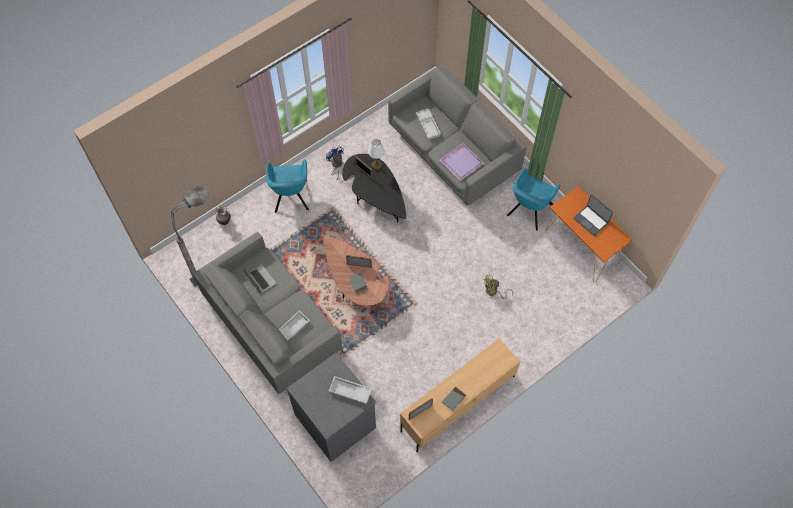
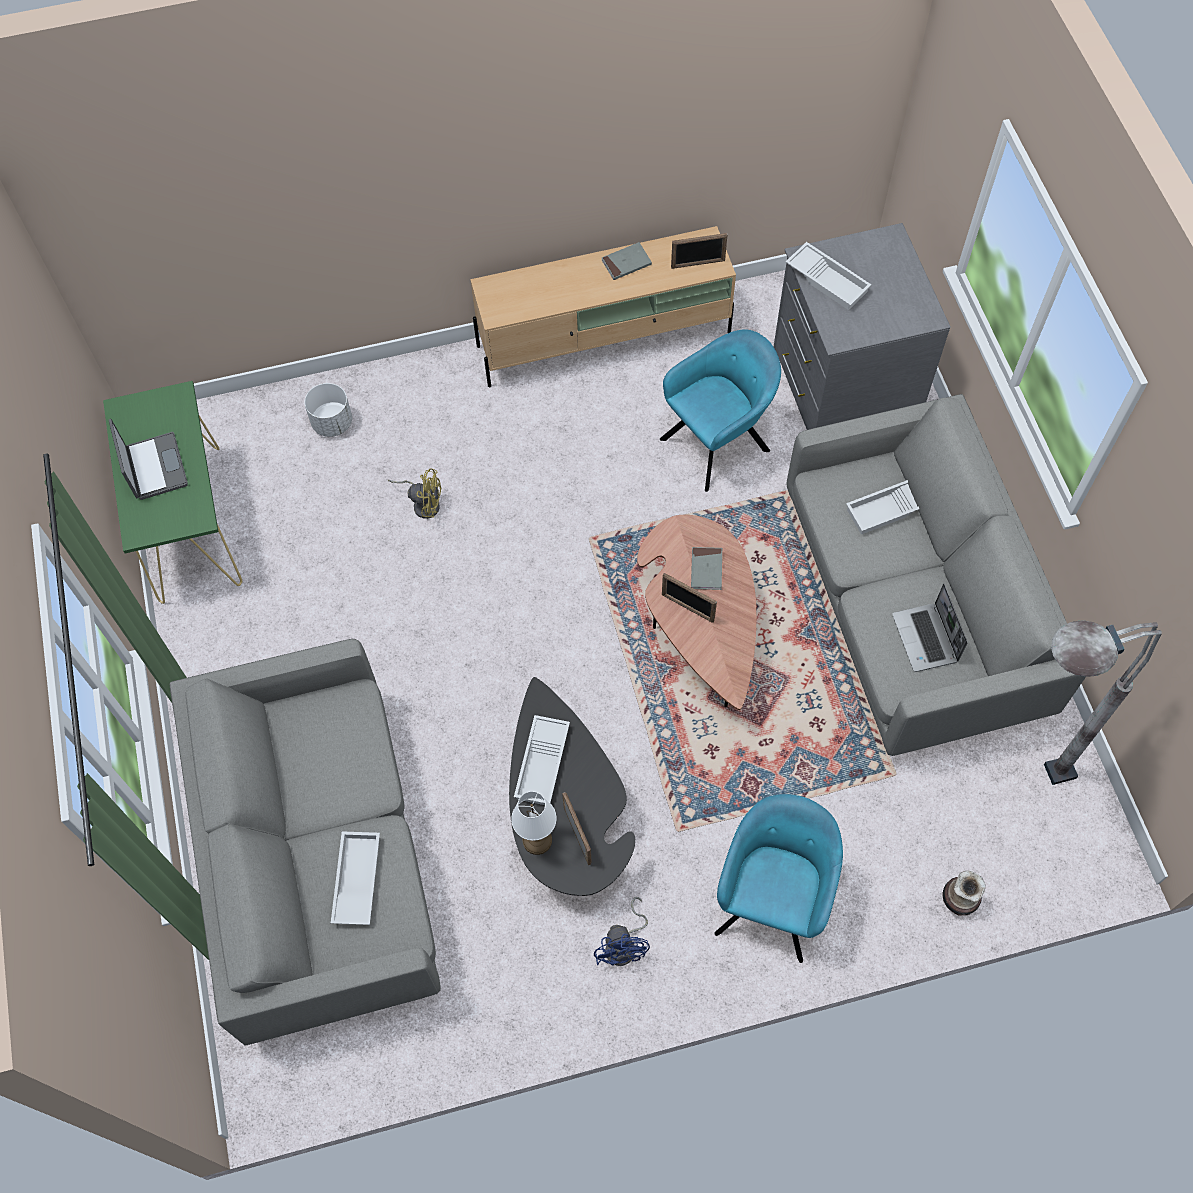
camera: 155 degrees left, 0 degrees up
purple tray [439,143,484,181] -> none
turquoise armchair [507,168,560,231] -> turquoise armchair moved to [660,329,781,492]
orange console table [545,186,633,282] -> green console table [103,381,242,604]
none -> white planter [304,383,352,437]
none -> white tray [514,715,570,805]

